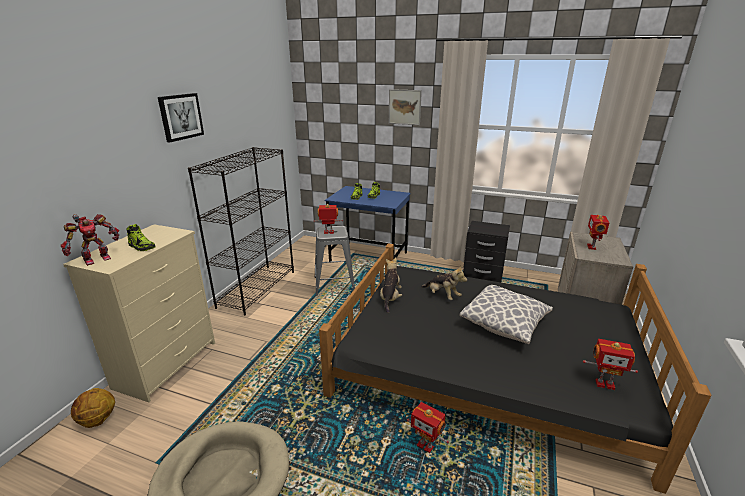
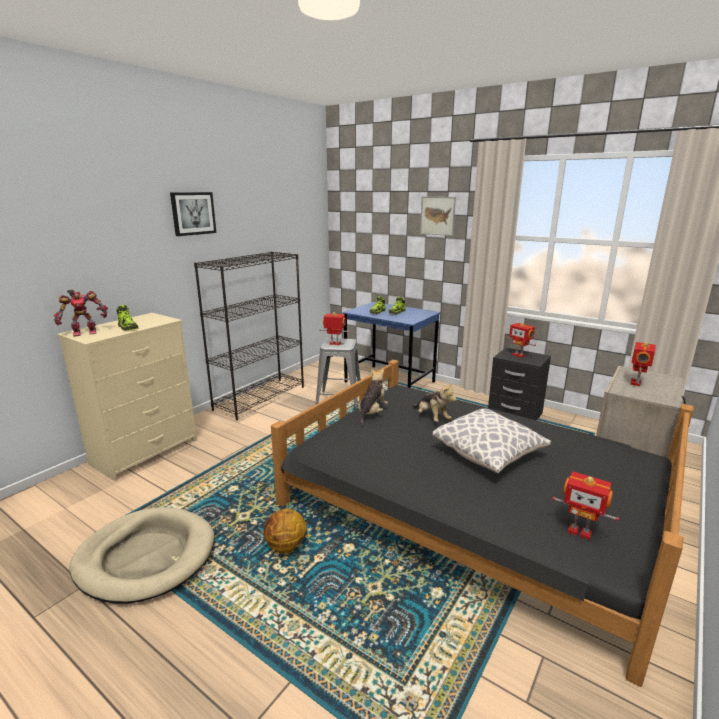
camera: 15 degrees right, 5 degrees down
basketball [71,388,115,428] -> basketball moved to [263,508,307,553]
toy robot [407,402,449,453] -> toy robot moved to [507,322,536,358]

